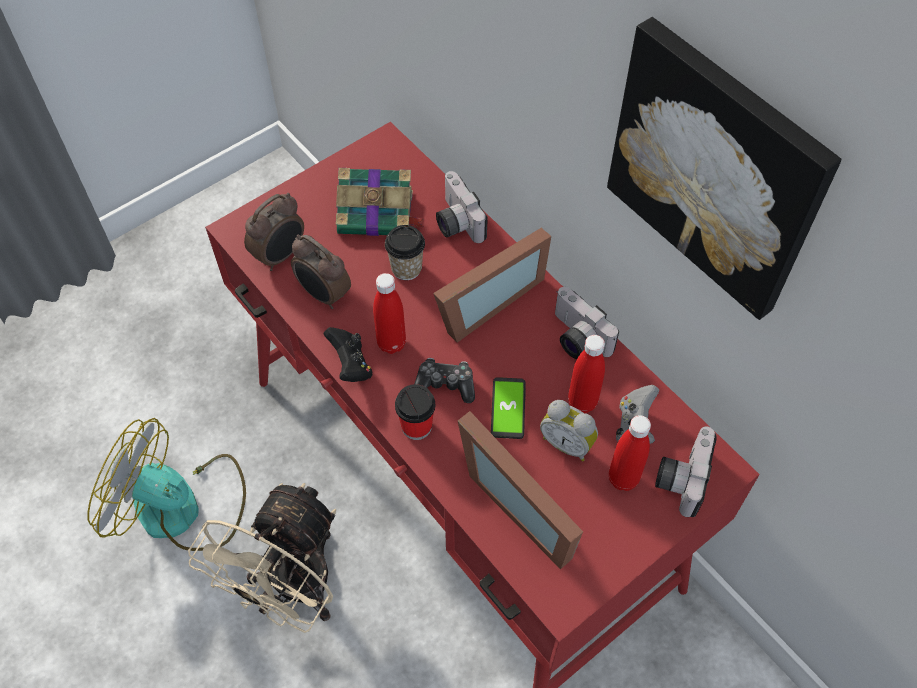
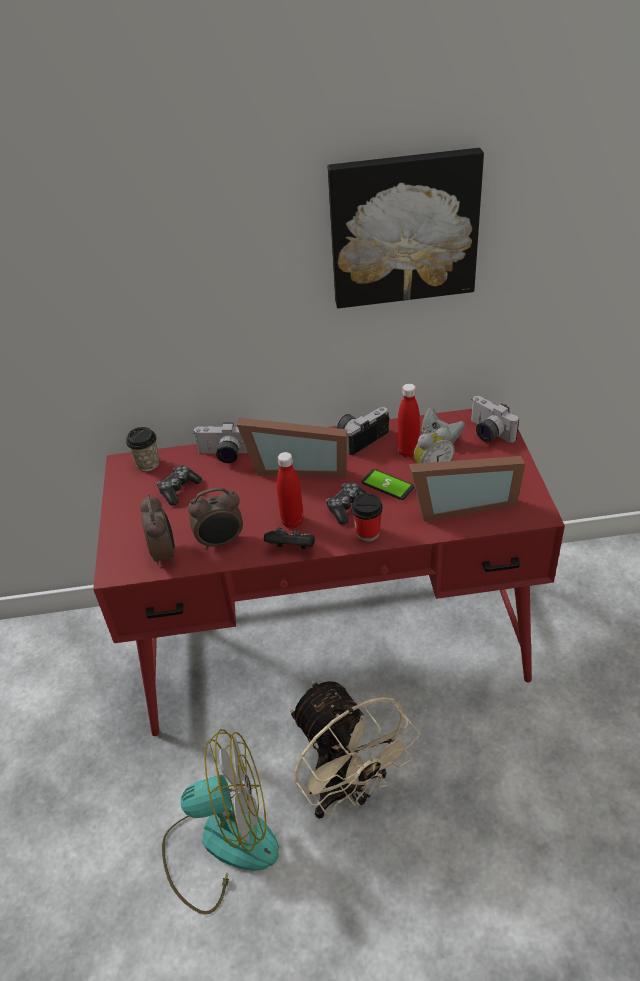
camera: 55 degrees left, 15 degrees down
fan [87,418,246,551] -> fan turned 150 degrees counterclockwise [162,729,279,915]
book [336,168,424,236] -> game controller [157,465,202,506]
cup [385,225,425,280] -> cup moved to [126,427,159,471]
picture frame [433,228,551,343] -> picture frame turned 105 degrees clockwise [237,418,347,477]
camera [555,287,619,359] -> camera turned 150 degrees clockwise [337,407,390,455]
red bottle [609,415,651,491] -> none

